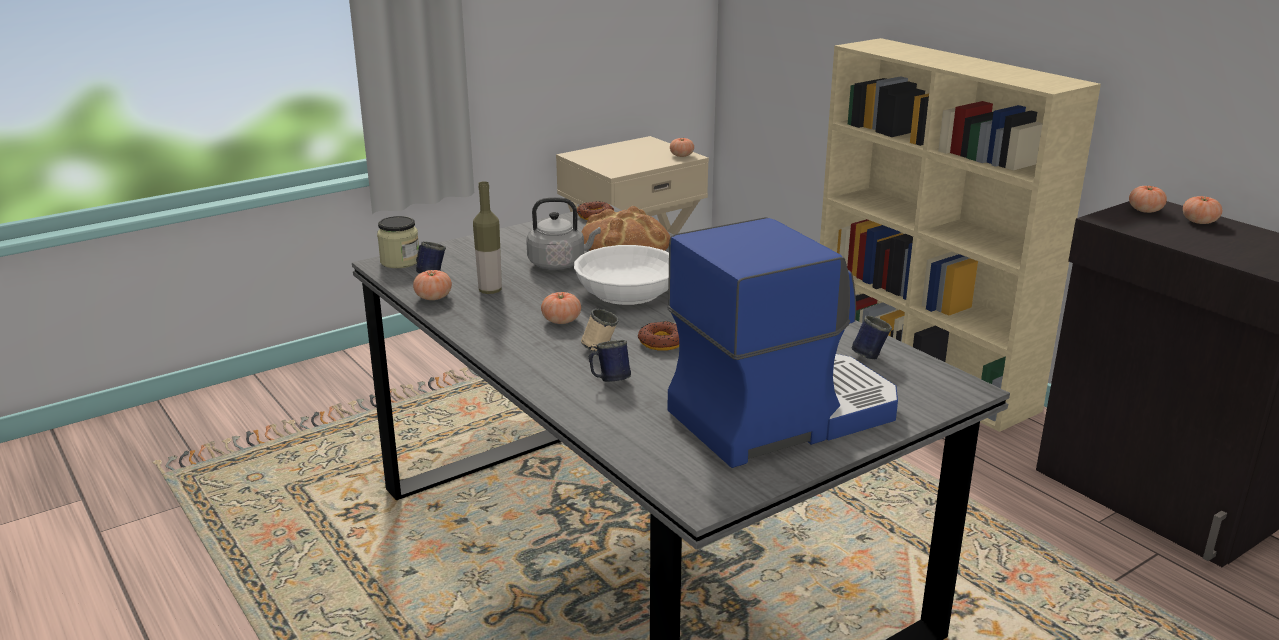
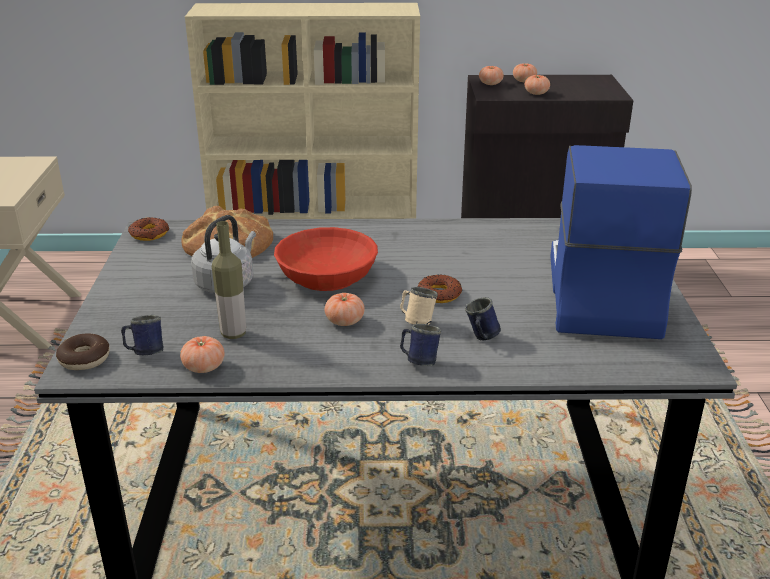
camera: 55 degrees left, 5 degrees up
jar [377,216,419,268] -> donut [56,333,110,370]
white bowl [574,245,669,305] -> red bowl [274,227,378,291]
tomato [670,138,694,157] -> tomato moved to [525,75,550,95]
blue mug [852,316,892,359] -> blue mug moved to [400,324,441,366]

